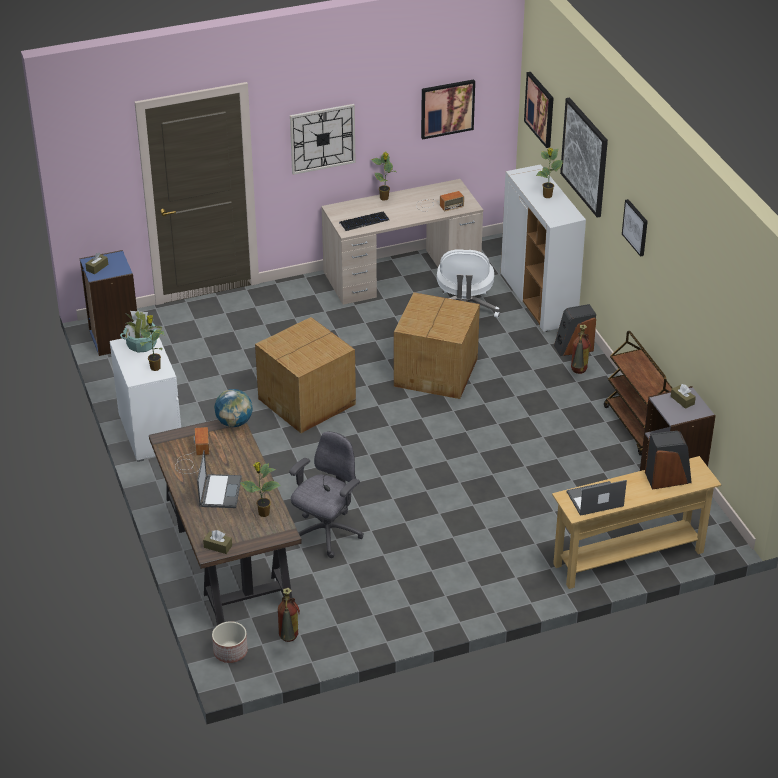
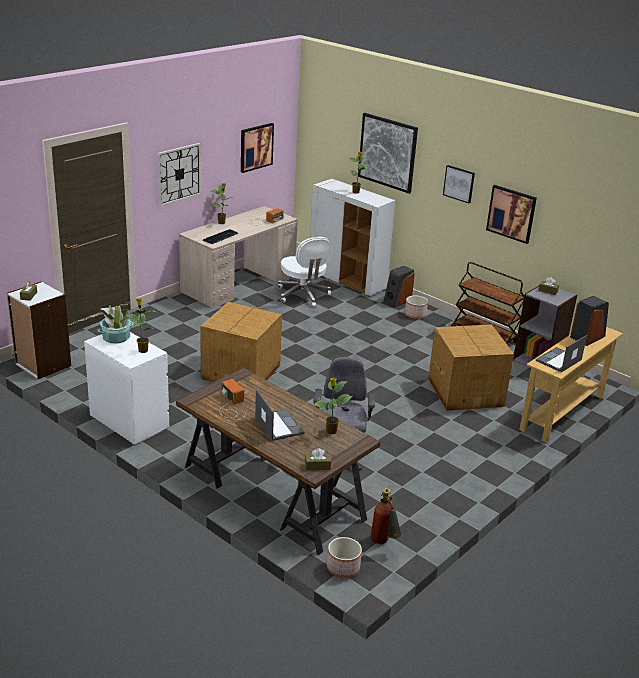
camera: 30 degrees left, 10 degrees down
blue bookcase [80,250,137,356] -> white bookcase [7,282,71,379]
globe [214,389,253,427] -> none
cardboard box [394,292,480,399] -> cardboard box moved to [428,324,514,411]
picture [524,72,554,148] -> picture moved to [486,185,537,244]
fire extinguisher [571,324,591,374] -> planter [405,296,428,319]

